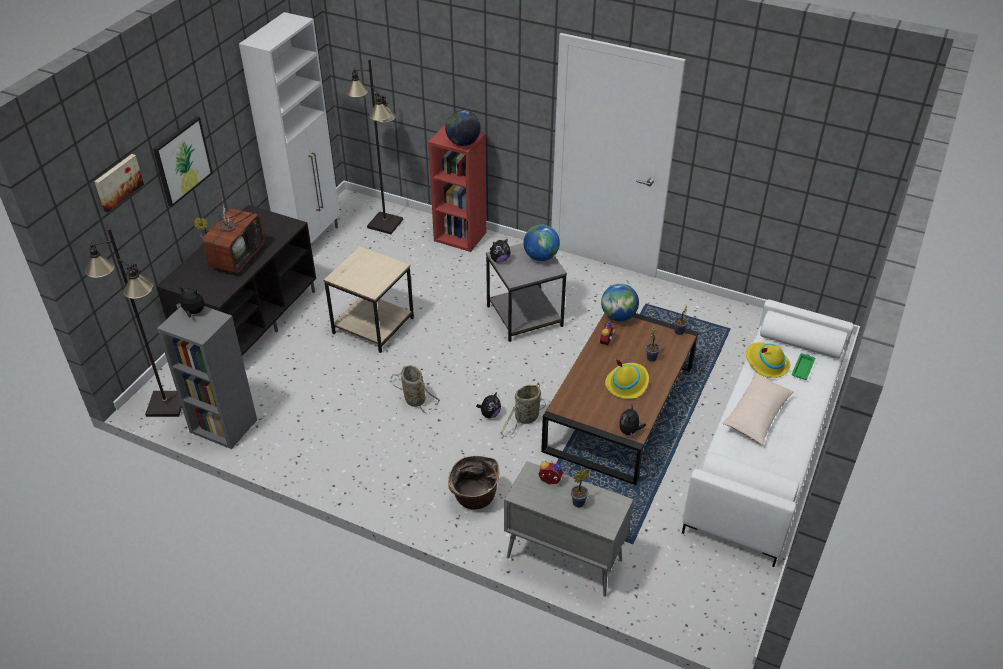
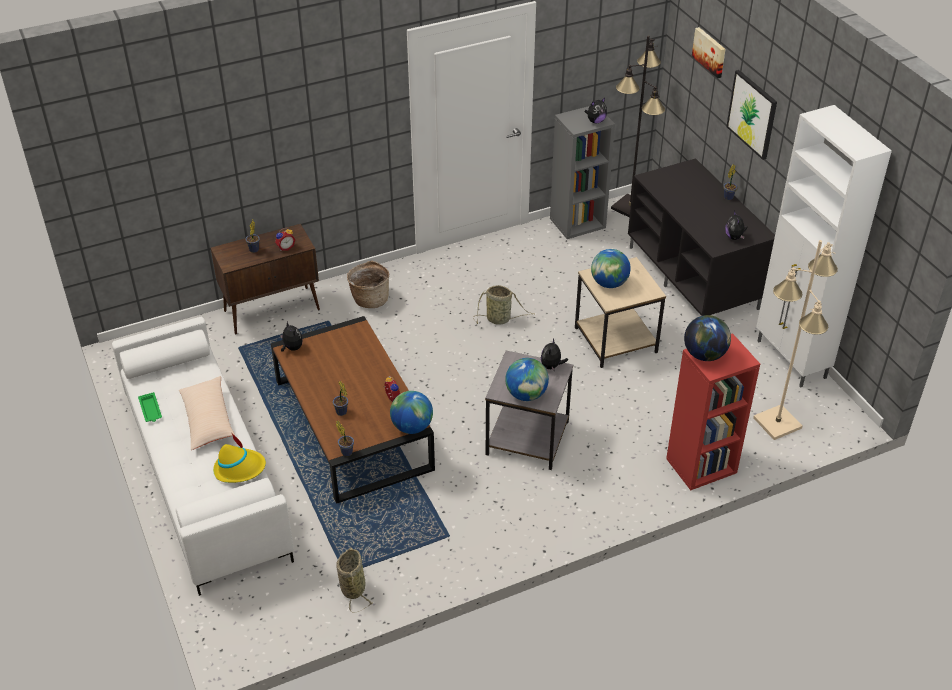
camera: 130 degrees right, 0 degrees up
television [202,189,265,274] -> none
black floor lamp [346,59,403,234] -> beige floor lamp [753,240,838,440]
plush toy [476,392,501,419] -> plush toy moved to [725,211,747,240]
basket [500,382,546,437] -> basket moved to [336,548,374,613]
grey cabinet [504,461,633,597] -> brown cabinet [211,224,320,334]
yellow hat [605,360,649,399] -> none
green tray [792,353,816,380] -> green tray moved to [138,392,162,422]
none -> globe [591,249,631,288]

